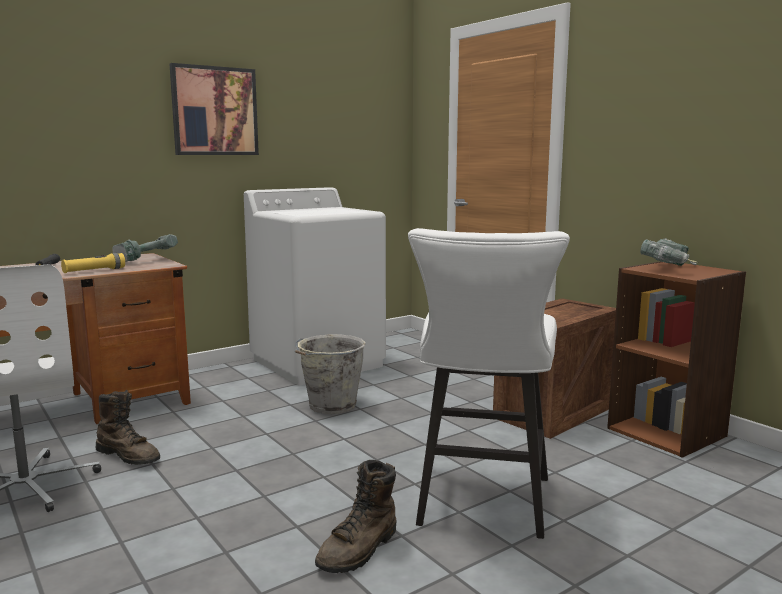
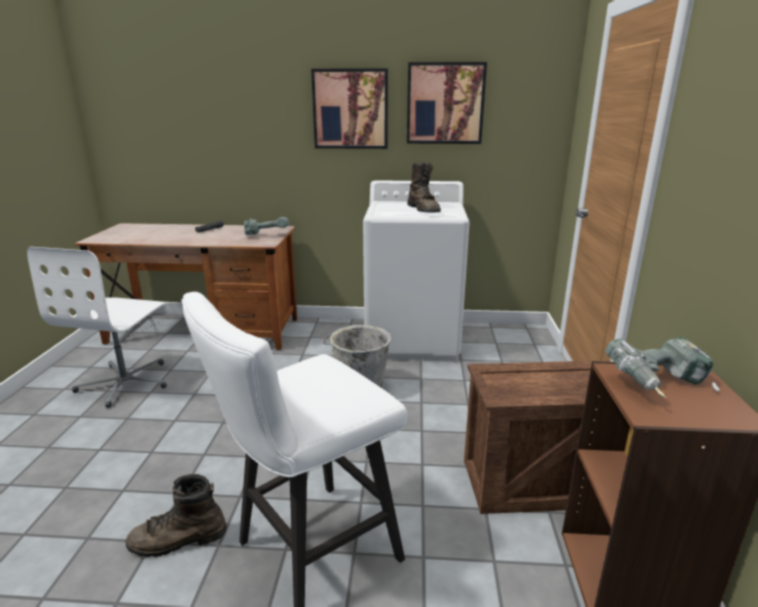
camera: 40 degrees right, 10 degrees up
yellow flashlight [61,253,125,273] -> none
brown boot [96,389,160,465] -> brown boot moved to [407,161,441,212]
none -> picture [407,62,487,144]

